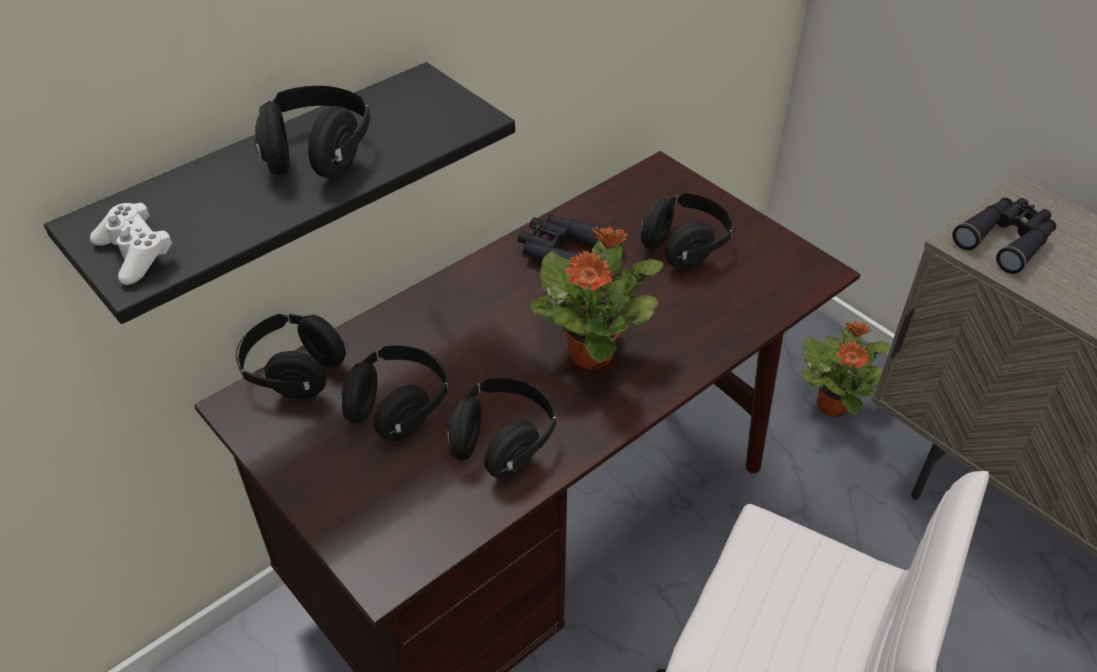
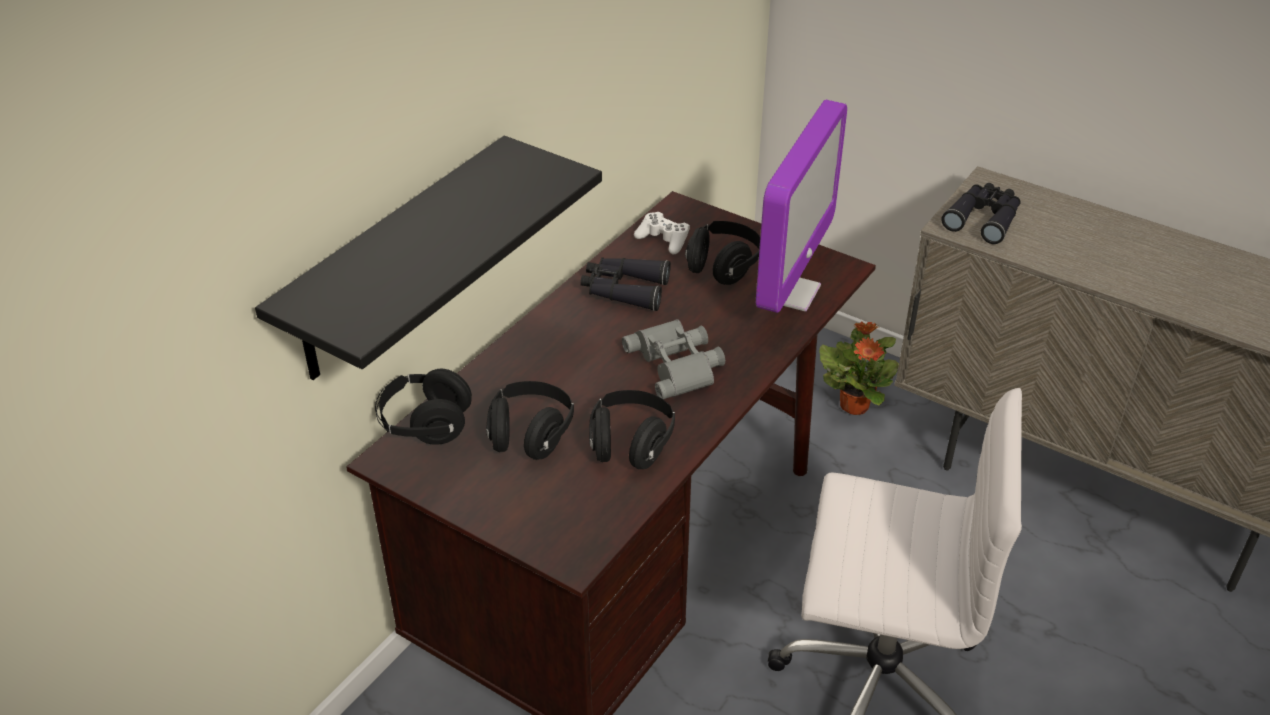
camera: 15 degrees left, 5 degrees down
white game controller [90,203,173,285] -> white game controller moved to [634,212,690,254]
black headphones [255,86,370,179] -> none
potted plant [530,226,664,370] -> grey binoculars [622,319,725,399]
none -> monitor [756,100,847,313]

